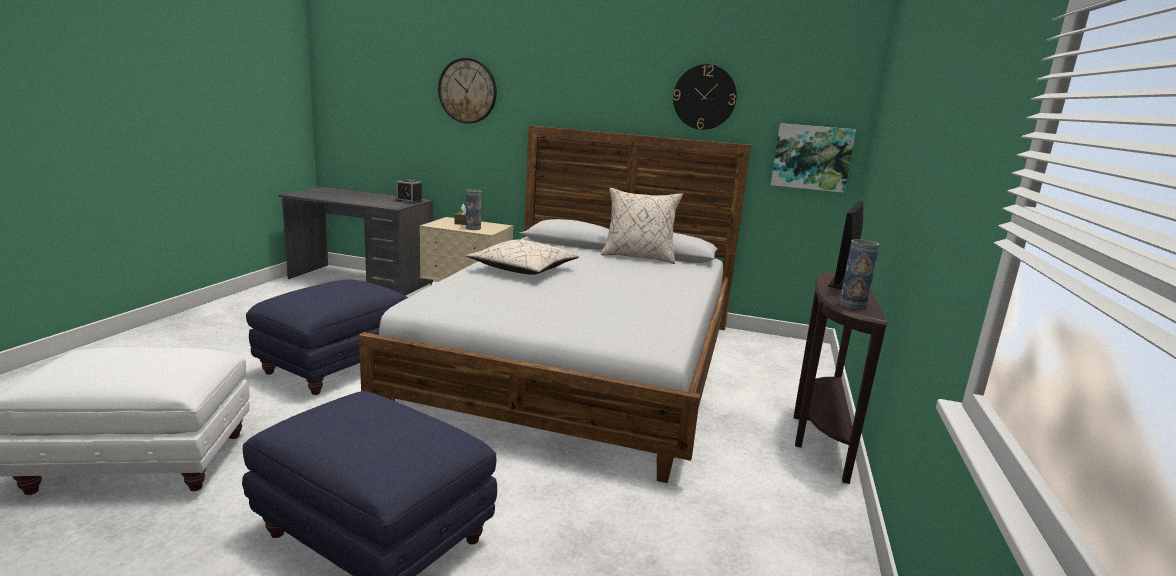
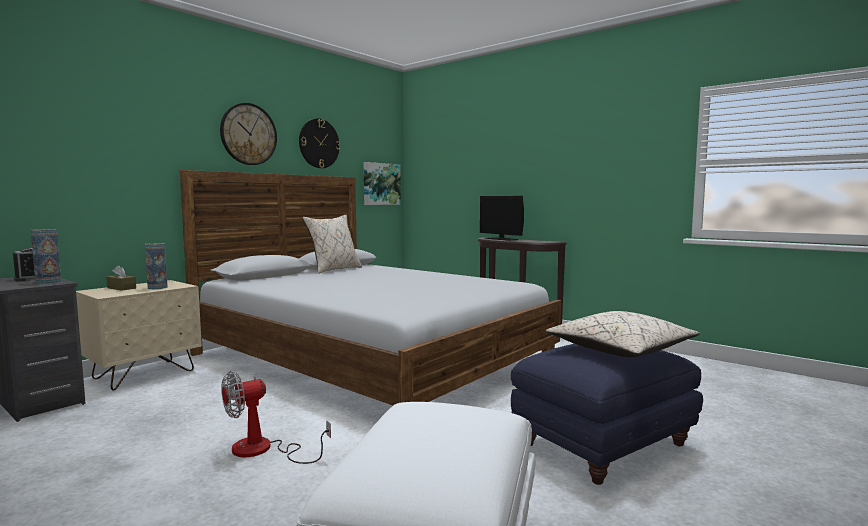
camera: 65 degrees left, 10 degrees down
blue ottoman [246,280,408,395] -> fan [221,371,331,464]
wall clock [438,58,497,123] -> wall clock moved to [220,103,277,165]
beige pillow [466,240,579,275] -> beige pillow moved to [546,311,700,357]
vase [839,239,879,309] -> vase moved to [30,229,61,284]

